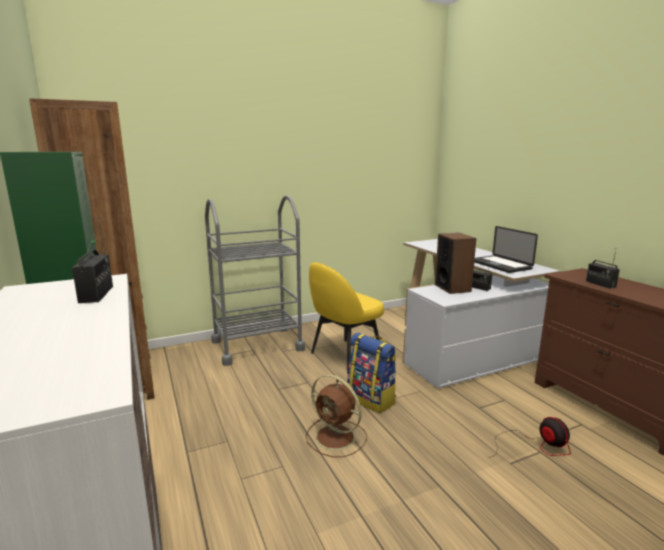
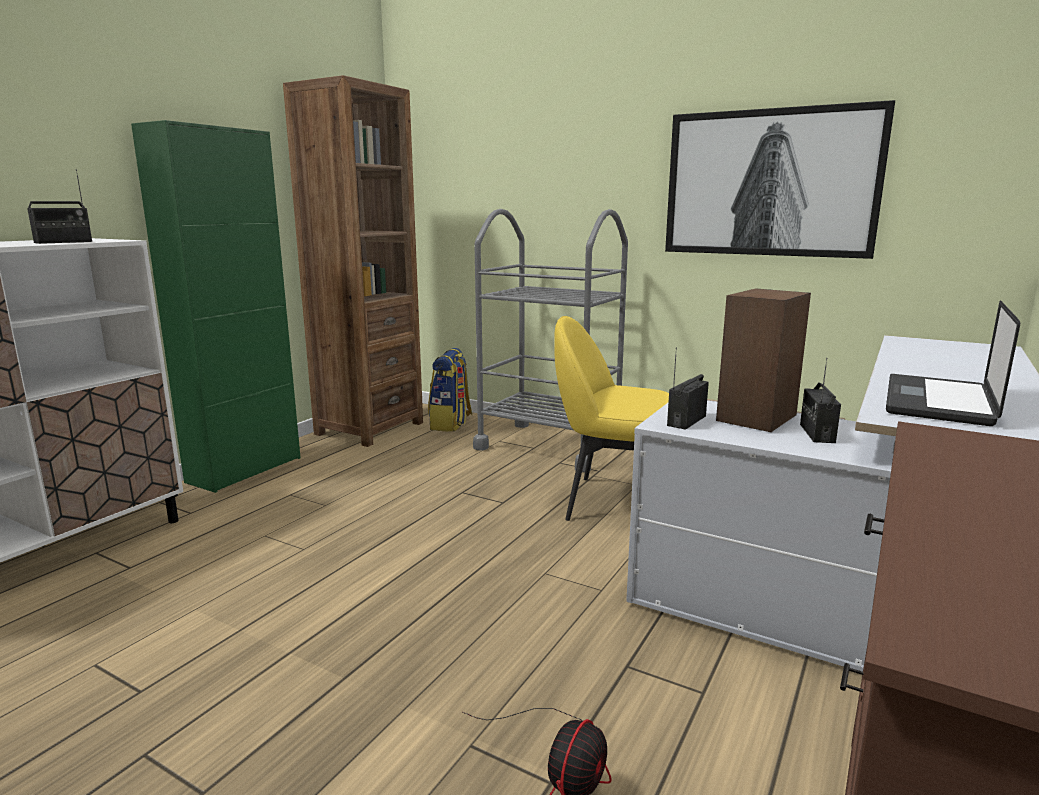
camera: 55 degrees right, 0 degrees up
brown fan [306,374,367,457] -> none
backpack [347,333,397,413] -> backpack moved to [428,348,472,432]
radio [586,250,620,288] -> radio moved to [667,347,709,430]
none -> picture [665,100,895,259]

